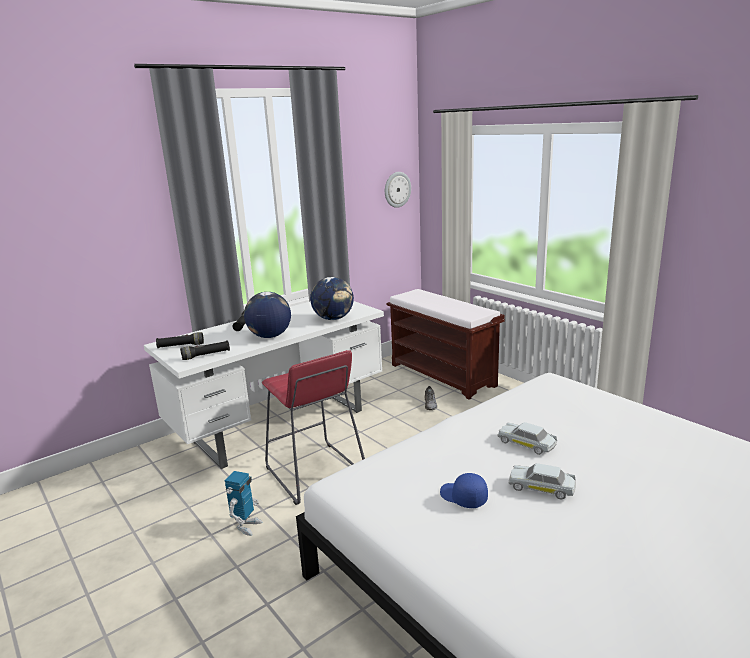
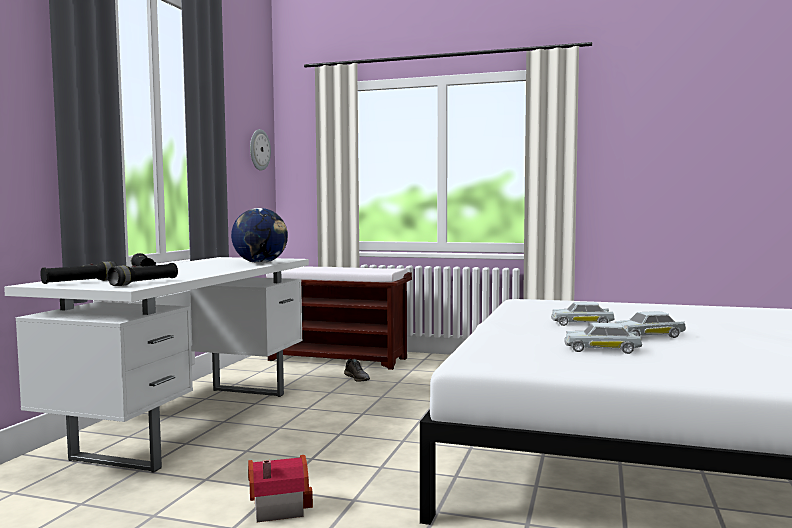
camera: 35 degrees left, 15 degrees down
toy robot [225,471,262,536] -> toy house [248,455,313,522]
globe [244,292,291,338] -> none
red stool [262,350,365,505] -> none
blue cap [440,473,488,508] -> white toy car [565,323,642,354]

